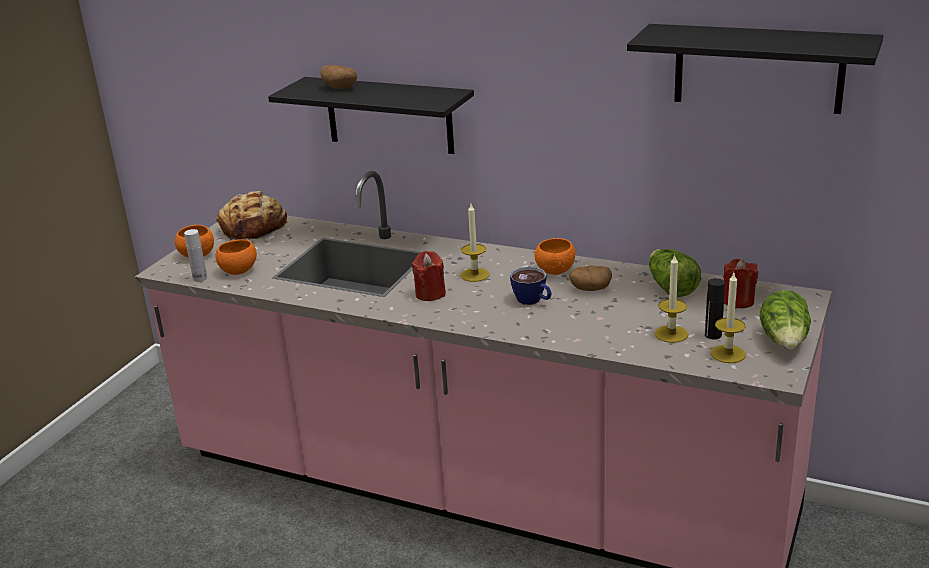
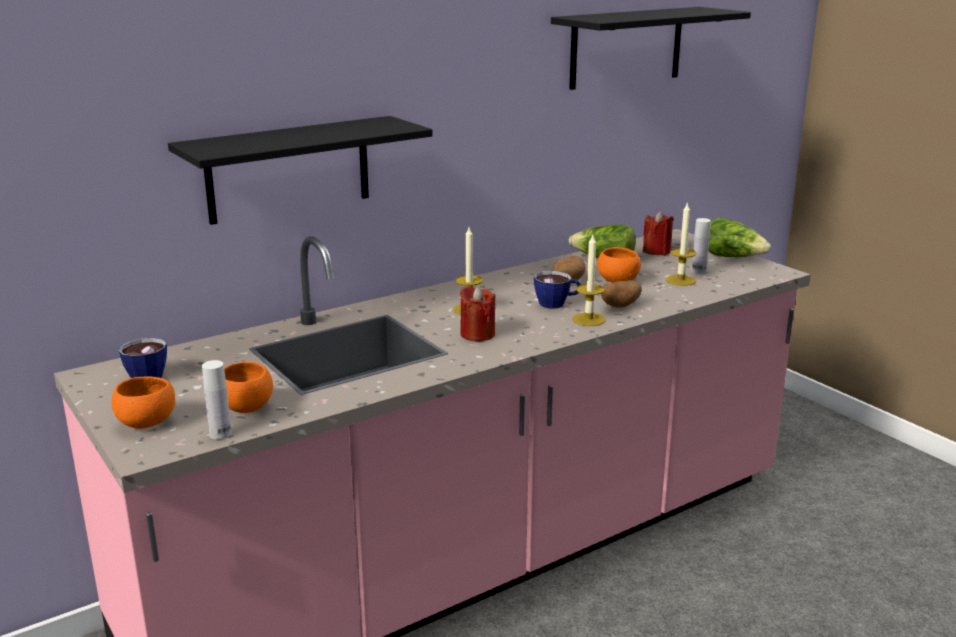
camera: 60 degrees left, 5 degrees down
bread [216,191,288,240] -> cup [119,338,167,378]
potato [320,65,357,89] -> potato moved to [601,280,642,308]
orange bowl [534,238,575,275] -> orange bowl moved to [597,247,641,283]
black bottle [705,278,725,339] -> white bottle [691,218,711,274]
candle [711,273,746,363] -> candle moved to [572,235,606,326]

